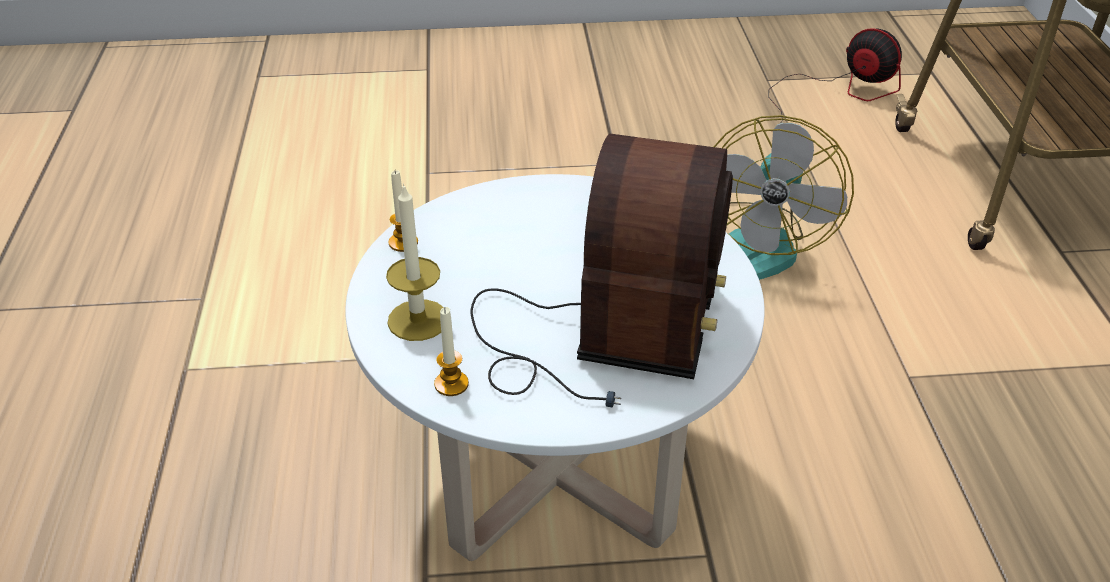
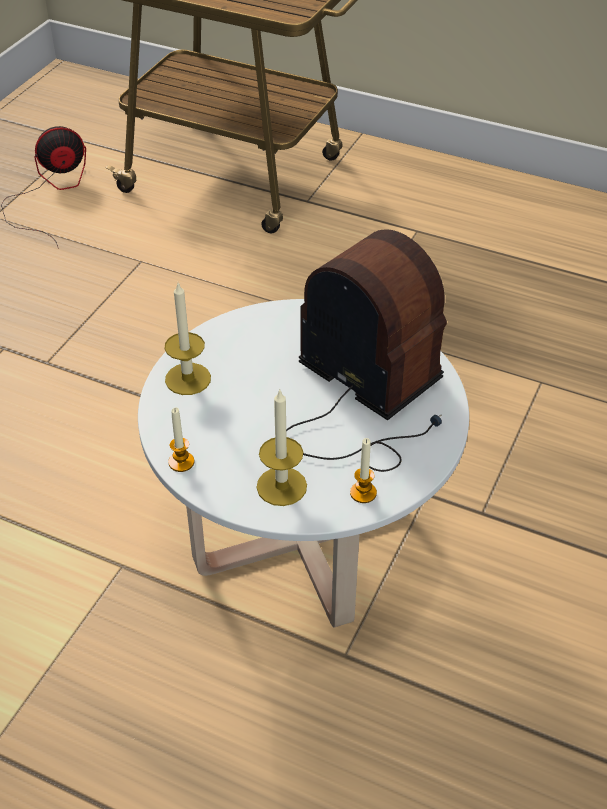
camera: 60 degrees left, 5 degrees up
fan [713,115,854,280] -> none
none -> candle [165,283,211,395]

